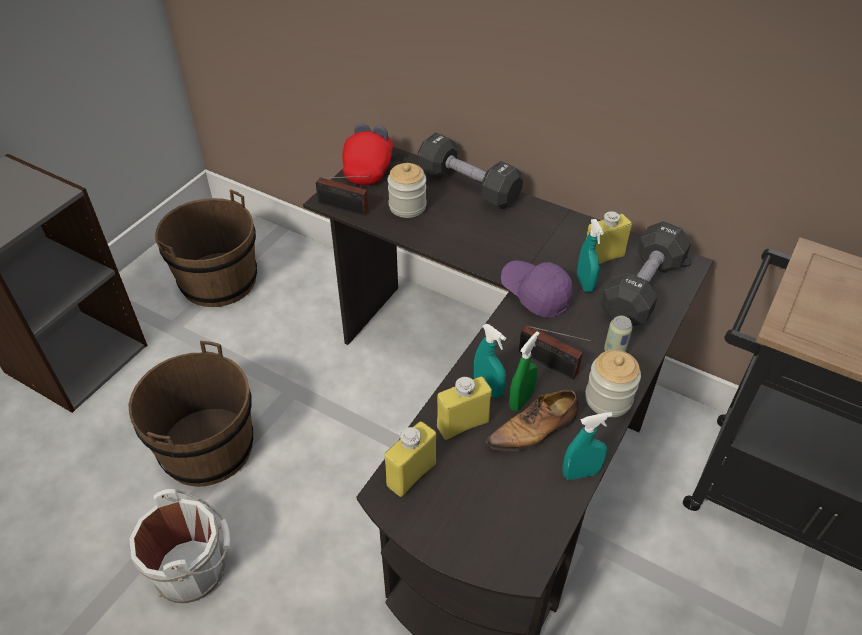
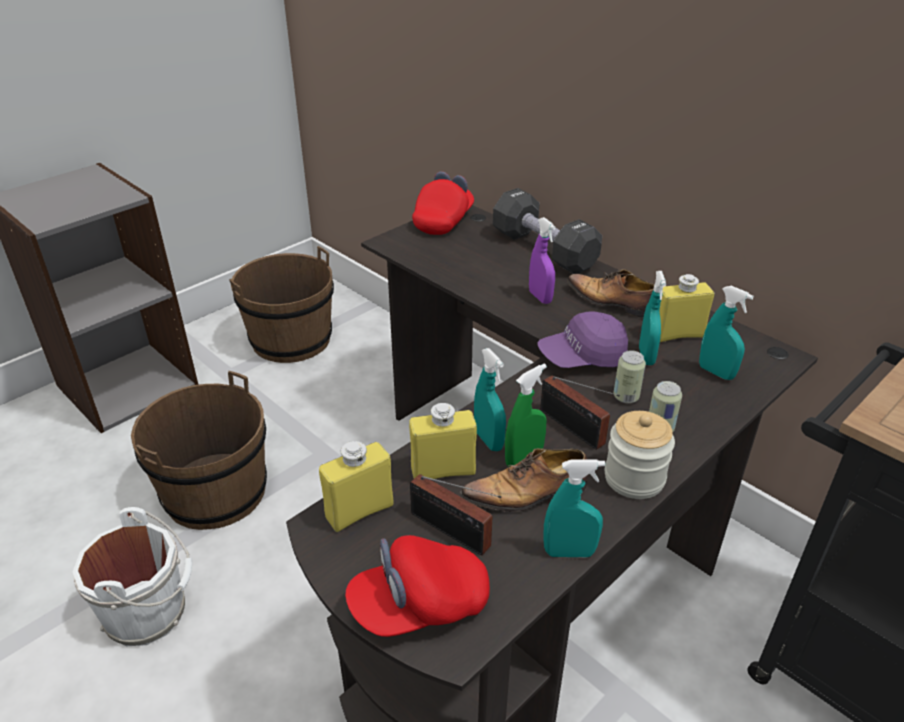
camera: 15 degrees right, 10 degrees down
radio [316,175,371,216] -> radio moved to [410,474,501,555]
jar [388,163,427,218] -> none
purple cap [501,260,573,318] -> purple cap turned 75 degrees counterclockwise [537,311,628,368]
black dumbbell [601,221,691,326] -> turquoise spray bottle [699,286,754,380]
none -> red cap [345,535,490,637]
none -> purple spray bottle [529,217,556,304]
none -> shoe [567,269,654,318]
none -> can [614,350,646,403]

